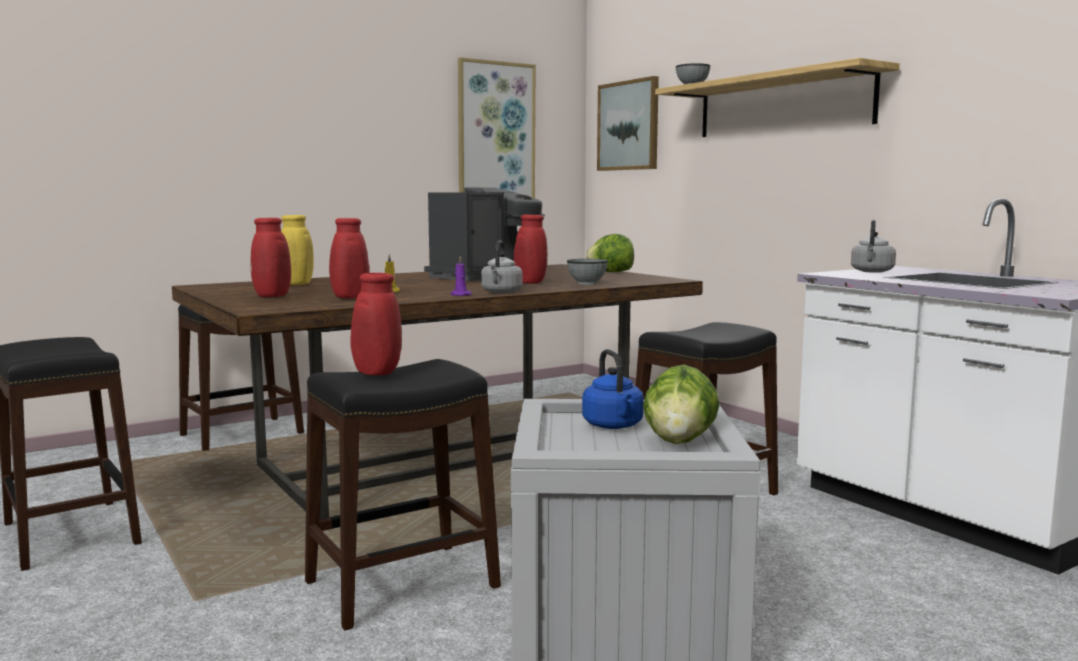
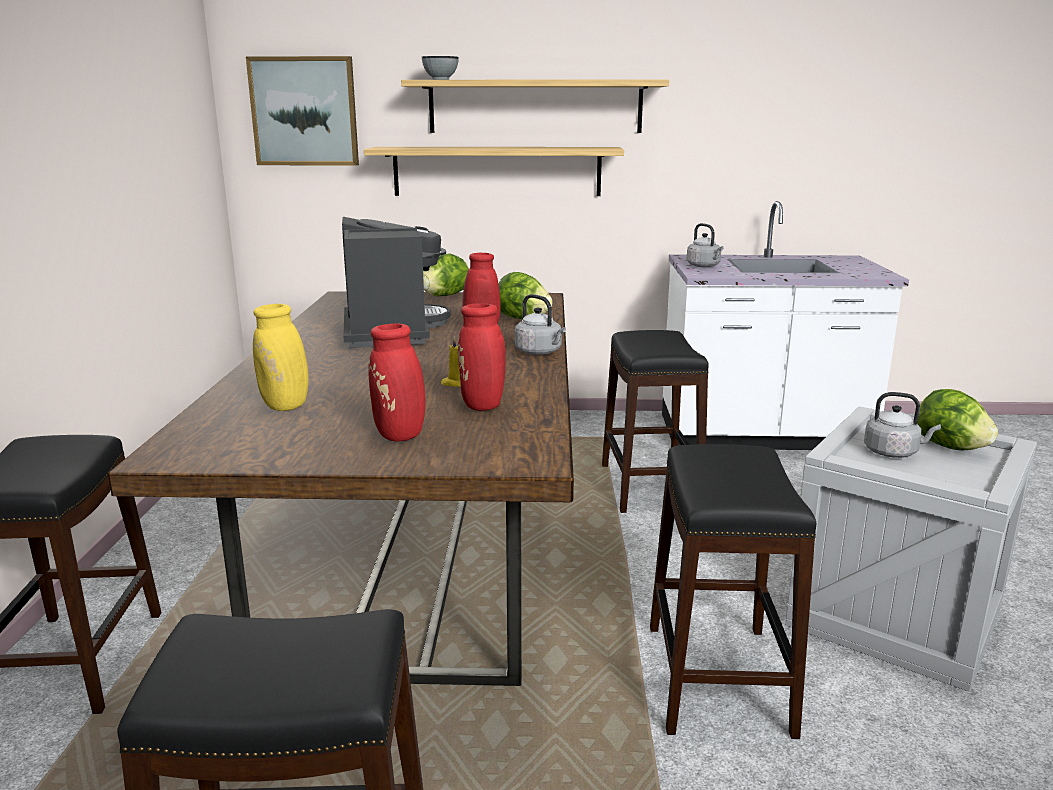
camera: 55 degrees left, 10 degrees up
red vase [297,273,402,375] -> none
purple candle [450,256,472,296] -> none
picture [458,57,536,198] -> none
grey bowl [567,259,608,285] -> lettuce [499,272,552,319]
blue kettle [582,349,644,429] -> grey kettle [864,392,941,458]
none -> shelf [364,147,624,196]

